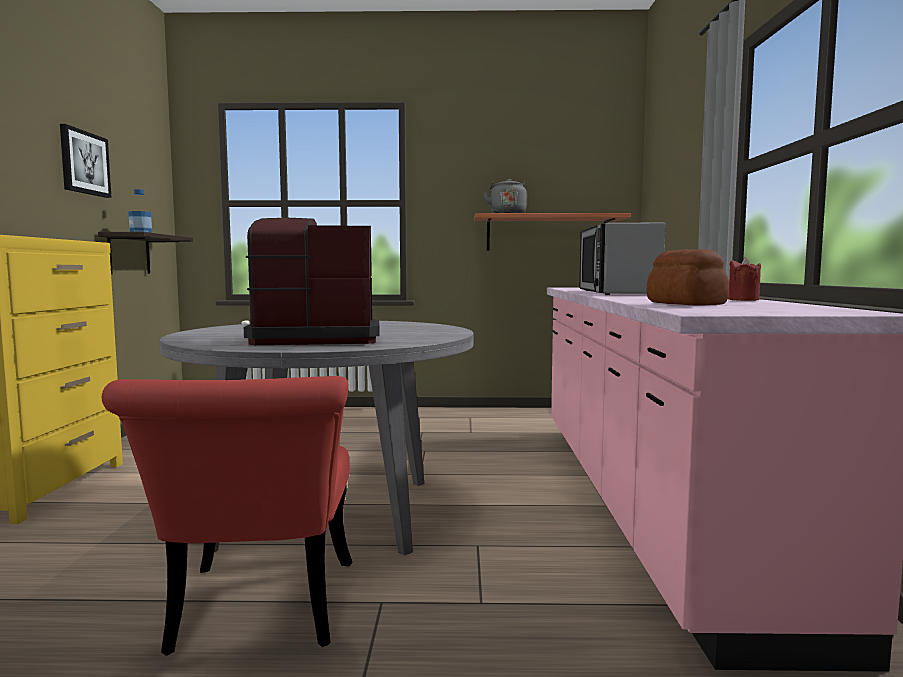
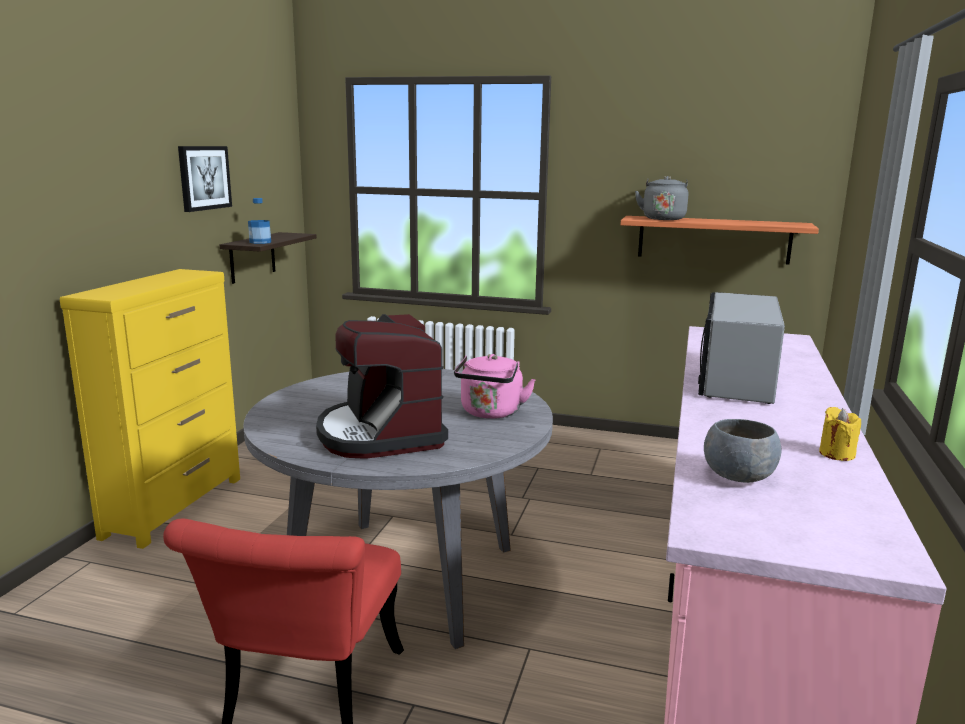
camera: 15 degrees right, 10 degrees up
coffee machine [244,218,380,345] -> coffee machine turned 120 degrees counterclockwise [316,314,448,459]
bread [647,249,729,306] -> grey bowl [704,419,781,483]
red candle [728,257,761,301] -> yellow candle [819,407,861,461]
none -> pink kettle [454,354,536,419]

